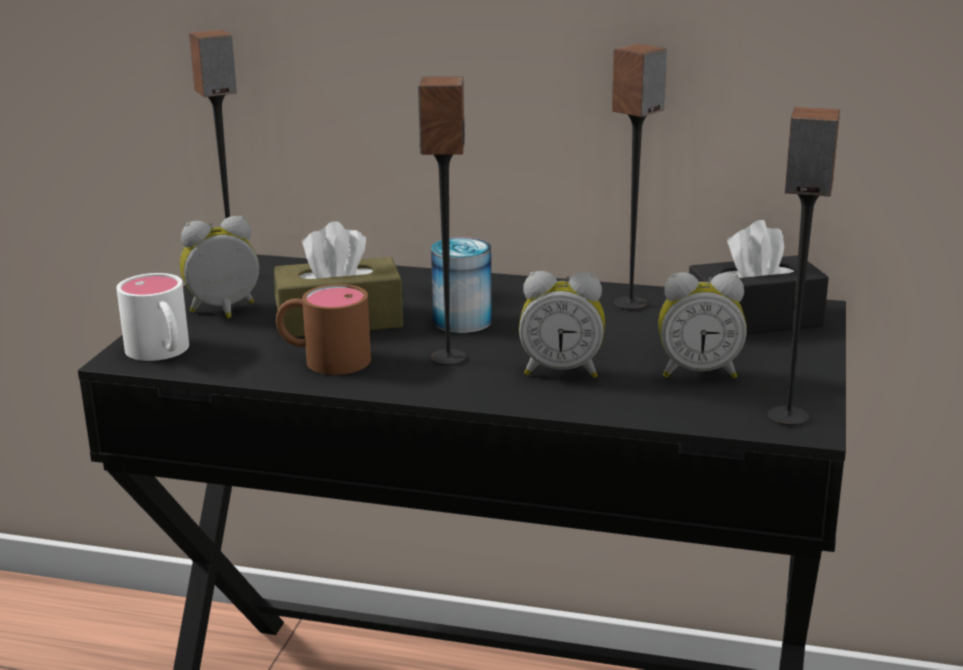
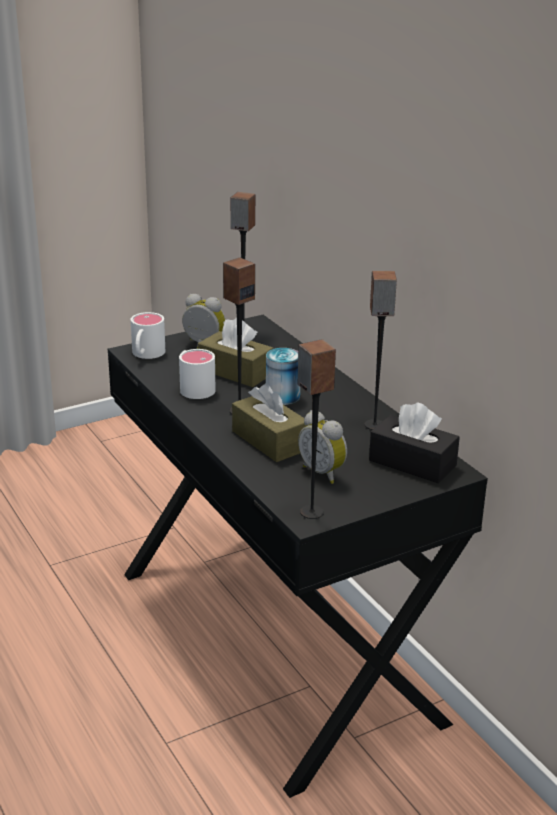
camera: 45 degrees right, 5 degrees up
brown mug [276,284,371,375] -> white mug [179,349,216,399]
alarm clock [519,271,605,378] -> brown tissue box [232,383,307,462]

